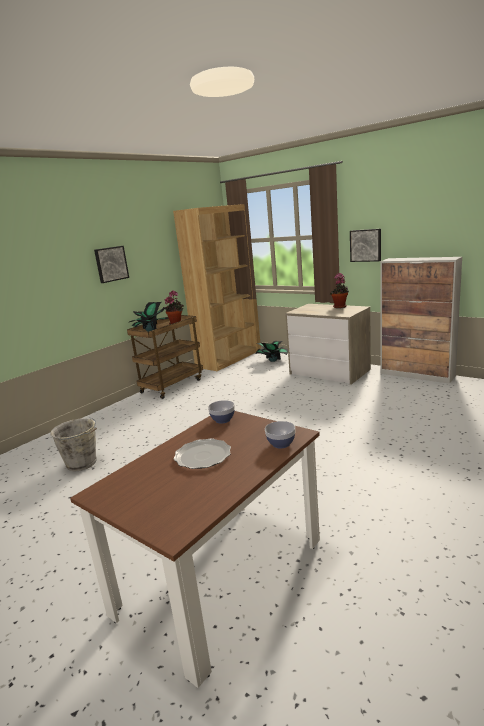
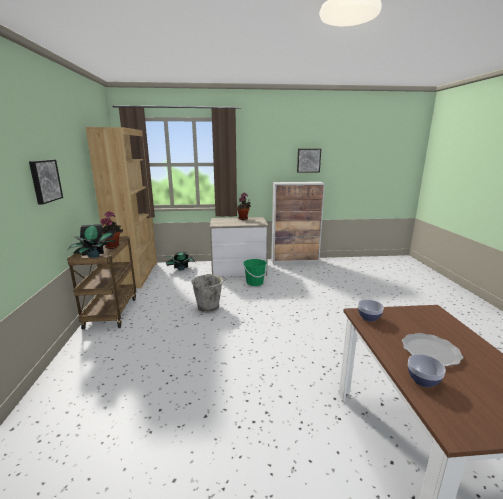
camera: 45 degrees left, 0 degrees up
grey bucket [51,418,97,472] -> grey bucket moved to [191,274,226,312]
bowl [265,421,295,449] -> bowl moved to [408,354,446,387]
picture [350,229,381,262] -> picture moved to [297,149,321,173]
none -> green bucket [243,259,267,286]

